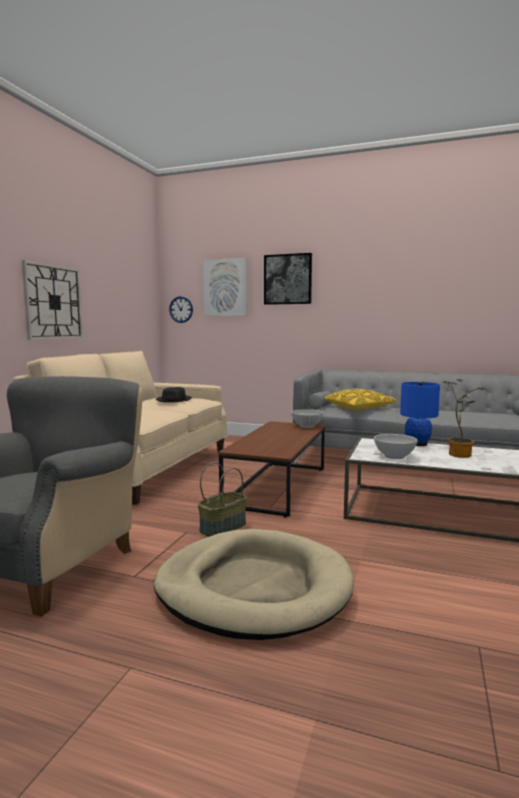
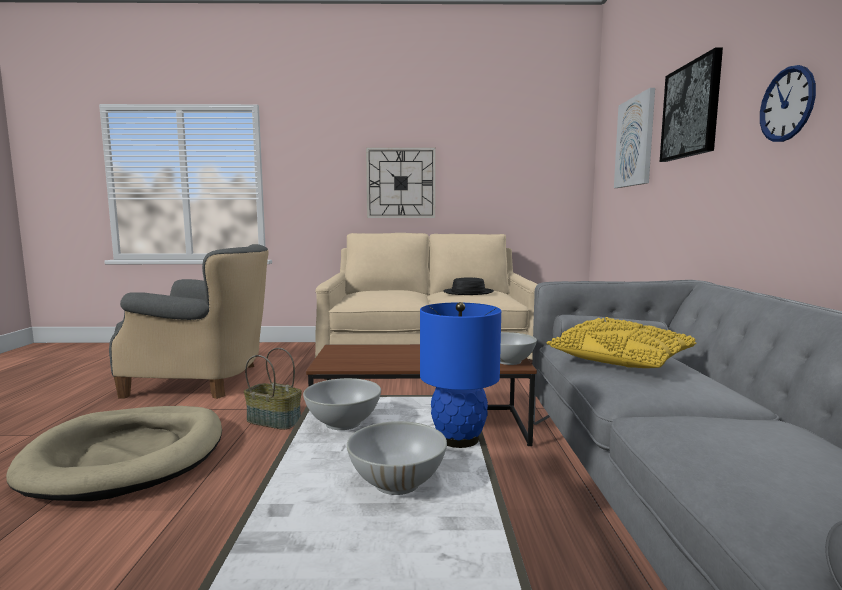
camera: 70 degrees right, 0 degrees up
wall clock [169,296,193,323] -> wall clock moved to [760,65,816,142]
potted plant [443,379,488,458] -> white bowl [347,421,447,495]

